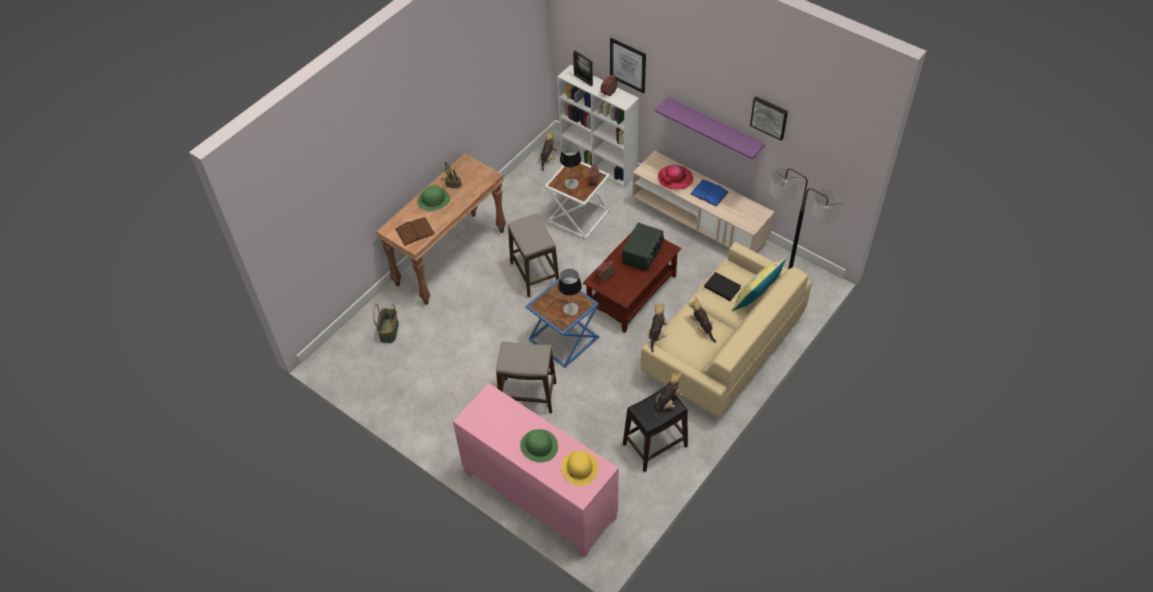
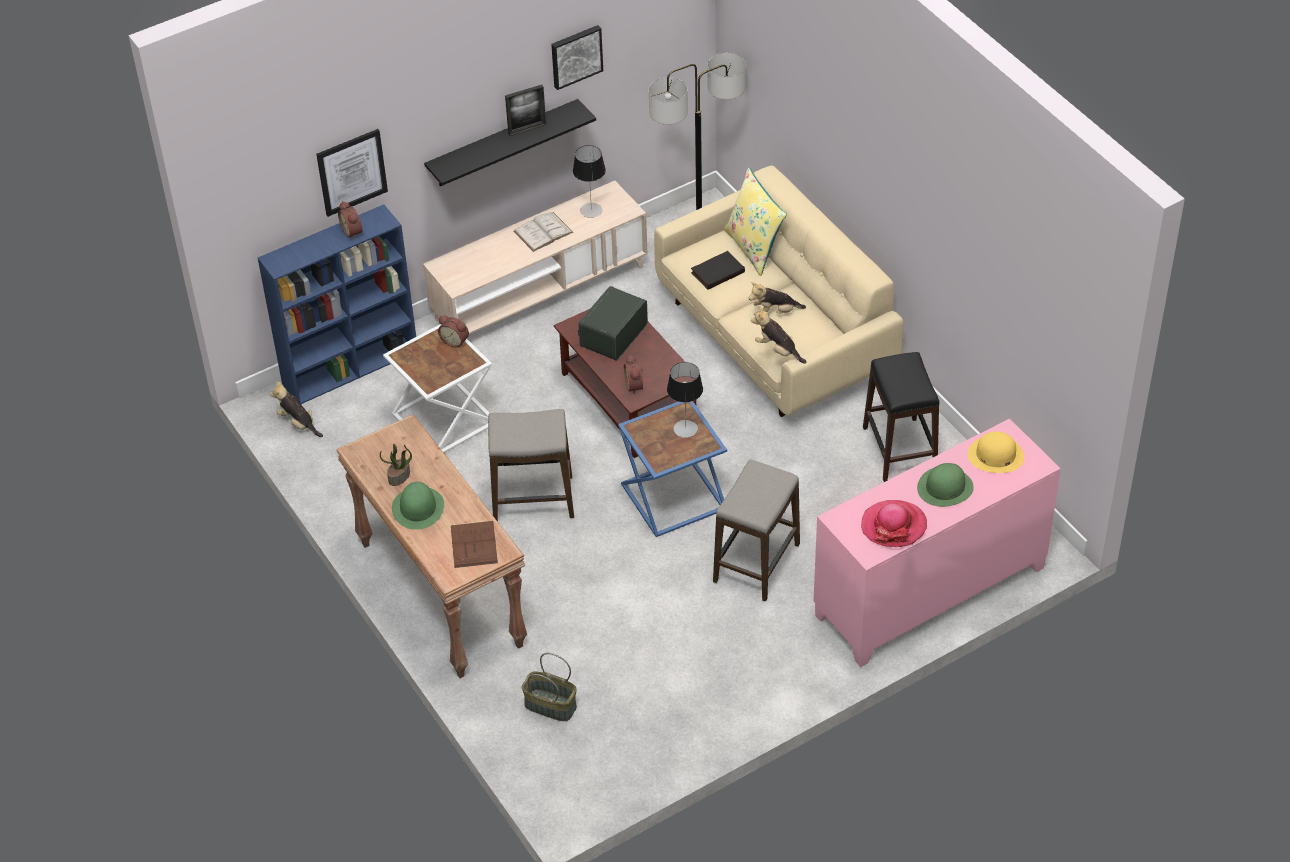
camera: 70 degrees left, 5 degrees down
white bookcase [557,65,639,187] -> blue bookcase [258,204,416,404]
table lamp [560,143,581,189] -> table lamp moved to [573,145,606,218]
picture frame [573,51,593,86] -> picture frame moved to [505,85,546,136]
radio [622,222,664,271] -> radio turned 105 degrees counterclockwise [578,286,648,361]
plush toy [654,372,683,419] -> none
purple shelf [655,97,765,159] -> black shelf [424,99,596,186]
hat [658,165,693,190] -> hat moved to [861,500,927,547]
blue book [690,180,729,207] -> white book [513,212,573,252]

